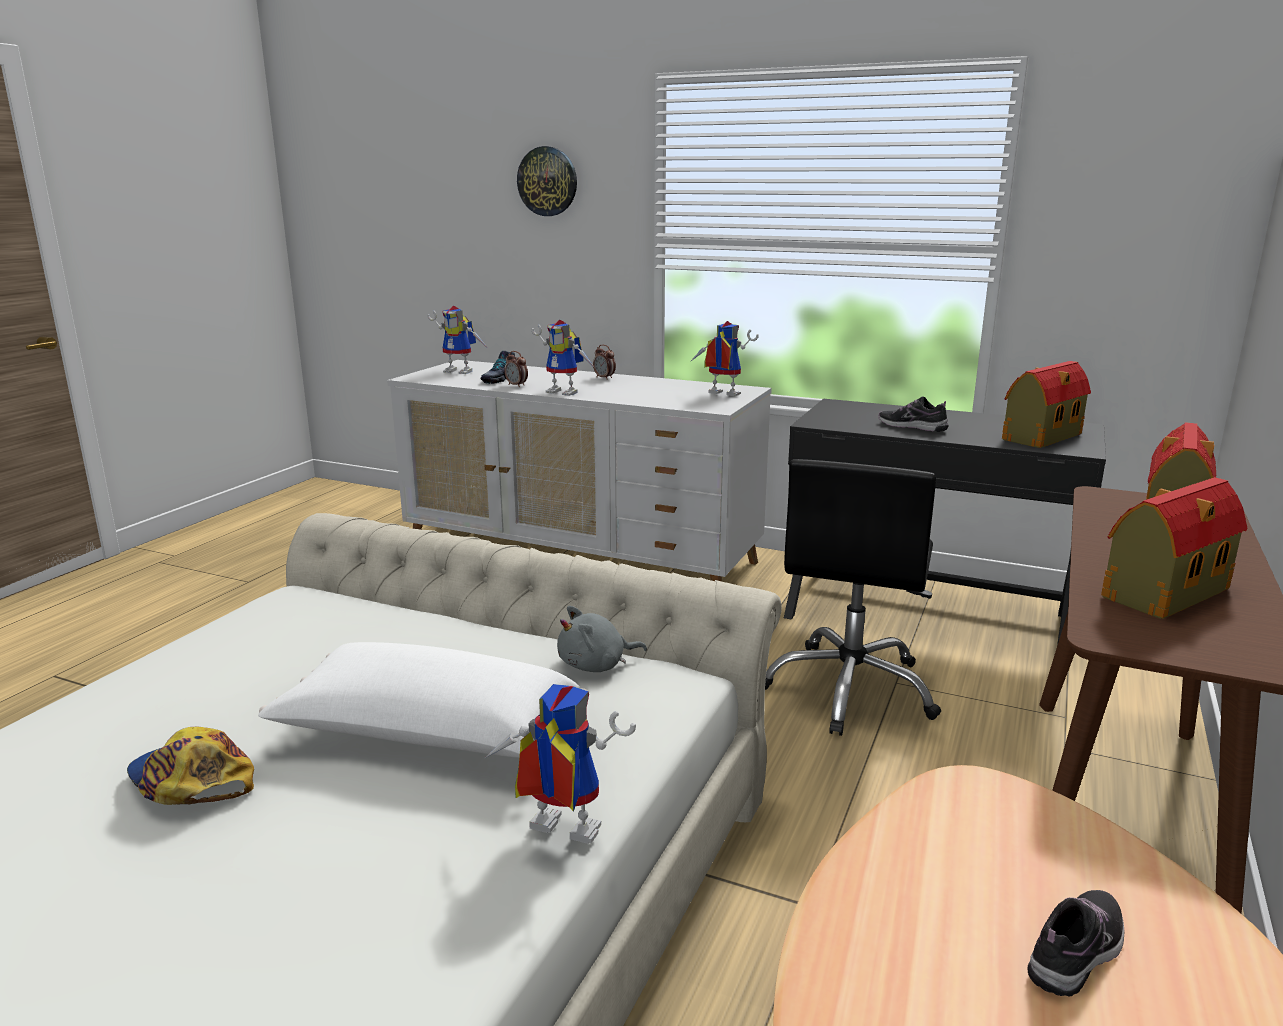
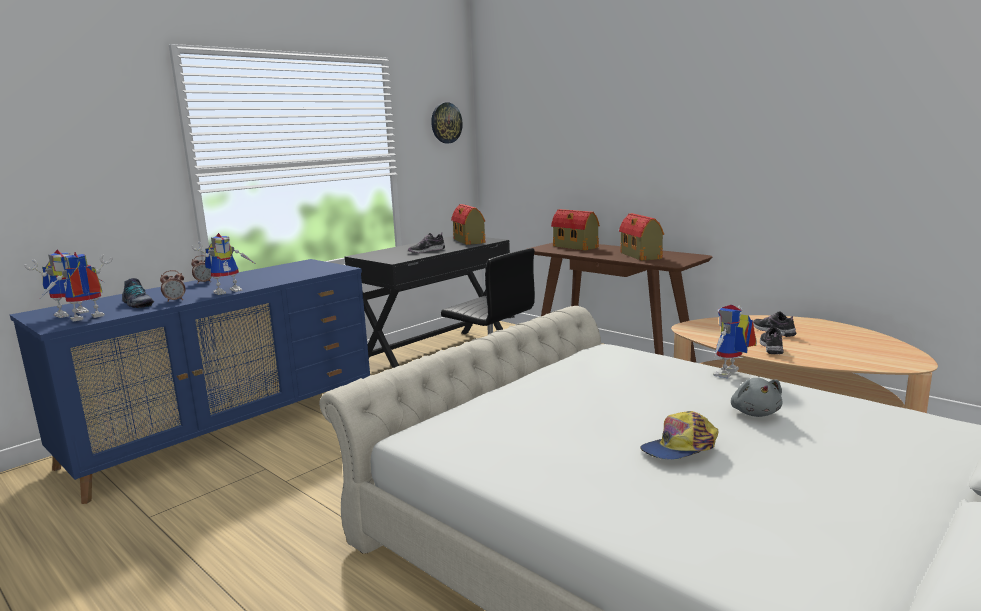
camera: 70 degrees left, 5 degrees down
white pillow [258,642,588,758] -> none
white dresser [387,360,772,581] -> blue dresser [10,259,370,504]
wall clock [517,146,577,216] -> wall clock moved to [431,102,463,143]
grey plush toy [557,606,647,672] -> grey plush toy moved to [731,378,782,417]
toy robot [690,321,759,396] -> toy robot moved to [40,252,112,322]
none -> shoe [760,326,784,354]

